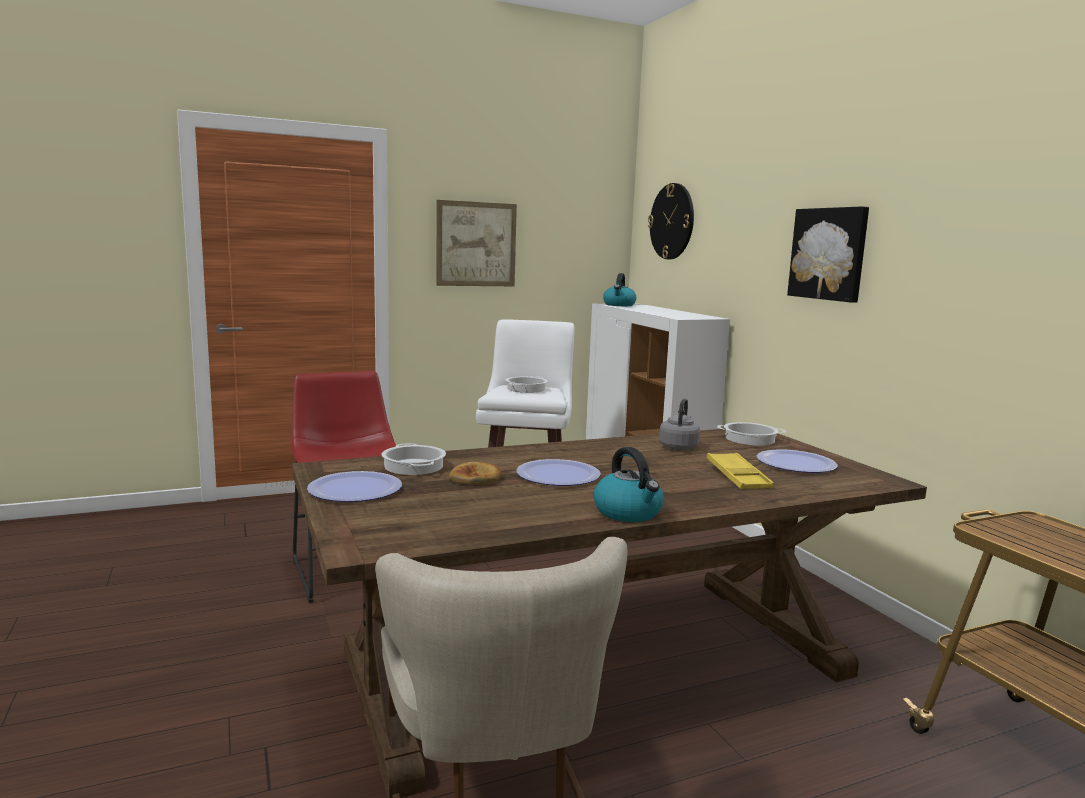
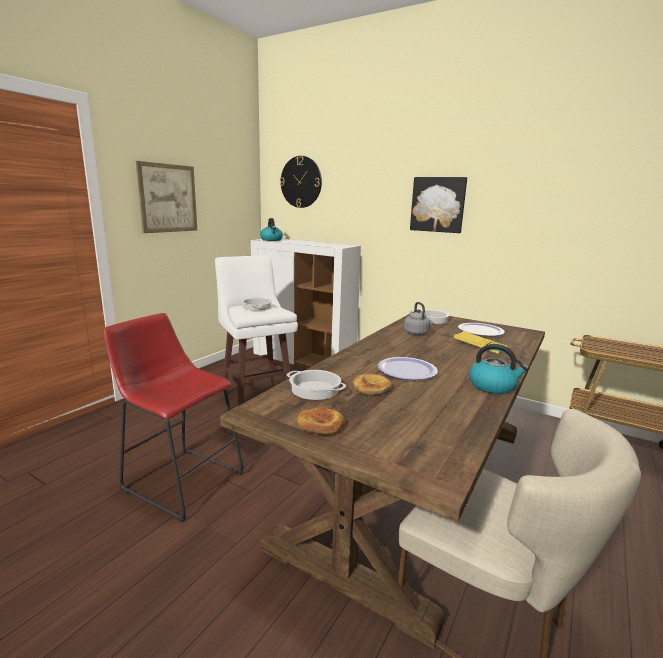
camera: 35 degrees left, 5 degrees up
plate [307,471,402,502] -> bread [297,407,345,434]

